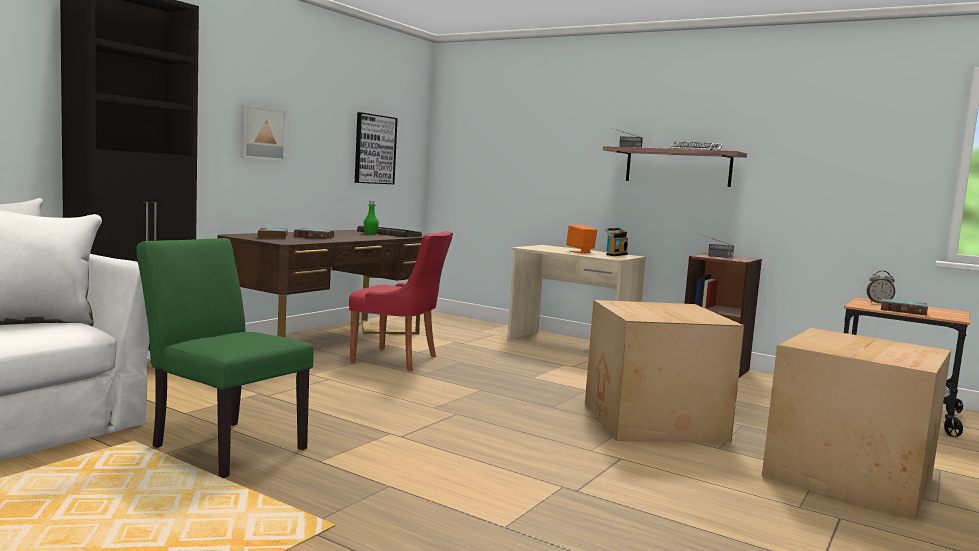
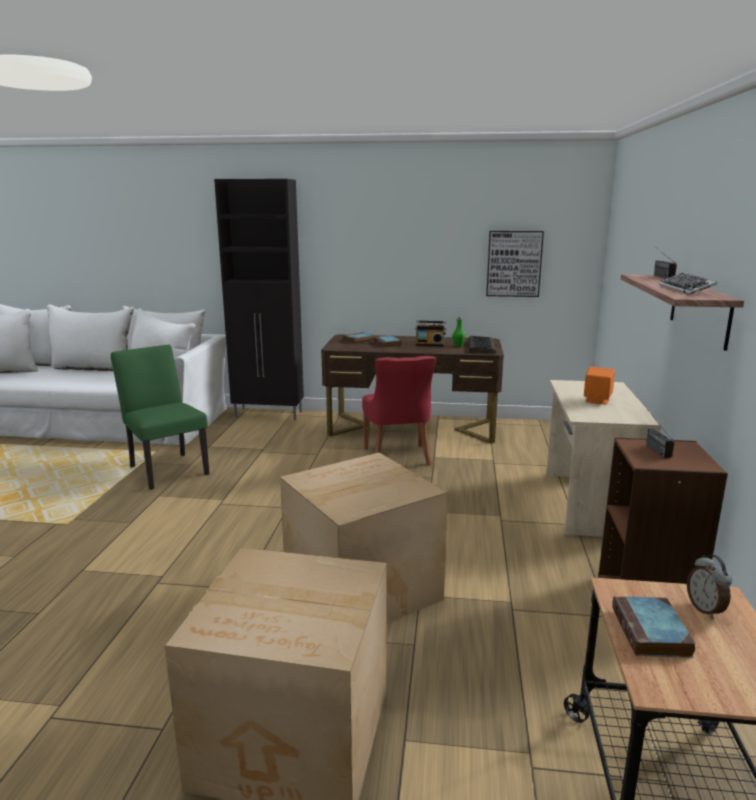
camera: 65 degrees right, 10 degrees up
green chair [136,238,314,478] -> green chair turned 45 degrees counterclockwise [111,345,209,490]
picture [240,105,286,161] -> none
radio [605,228,628,256] -> radio moved to [415,320,447,346]

